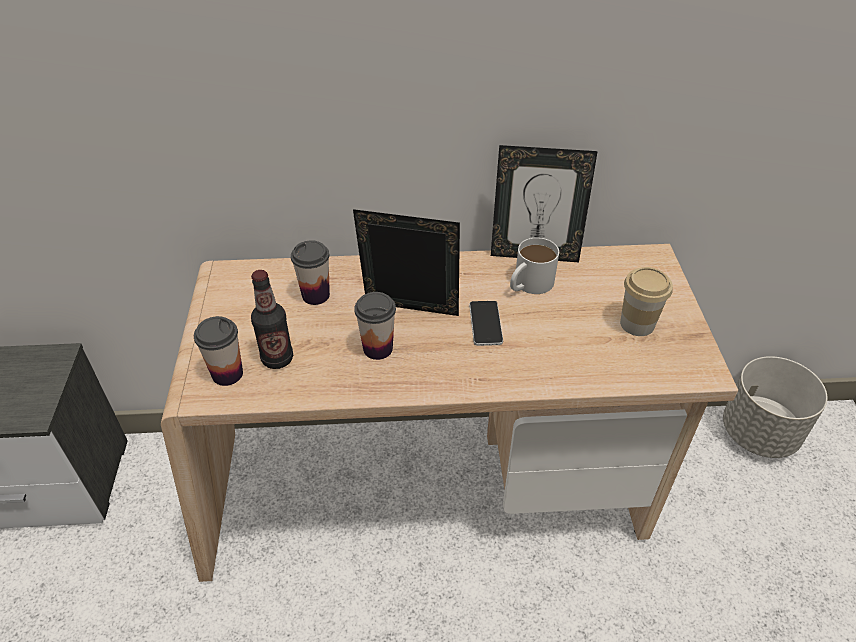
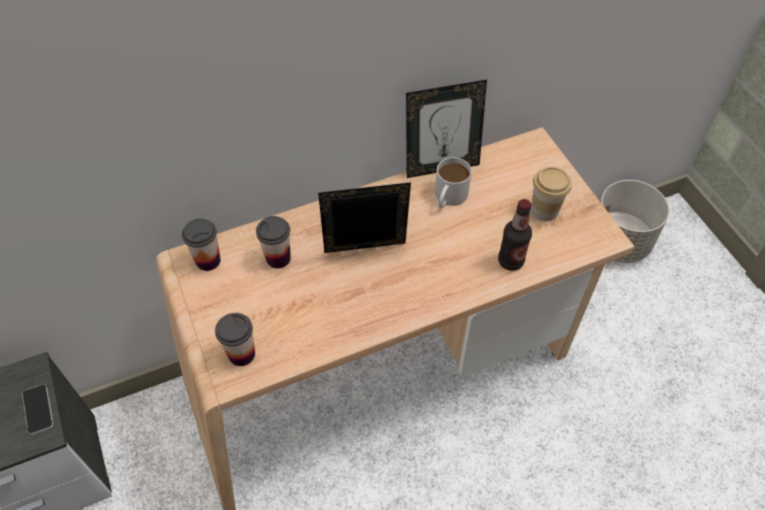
camera: 20 degrees left, 10 degrees up
bottle [251,270,293,369] -> bottle moved to [498,199,532,271]
cup [354,292,396,360] -> cup moved to [182,218,221,271]
phone [469,301,503,346] -> phone moved to [22,384,53,435]

